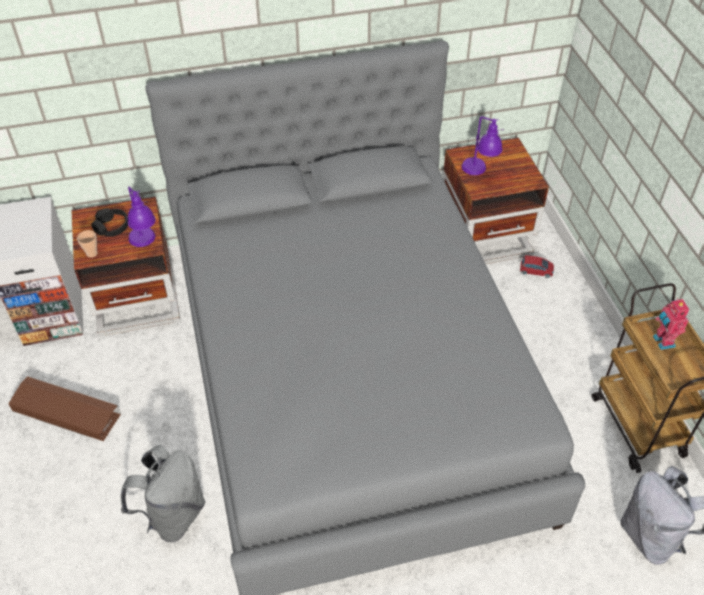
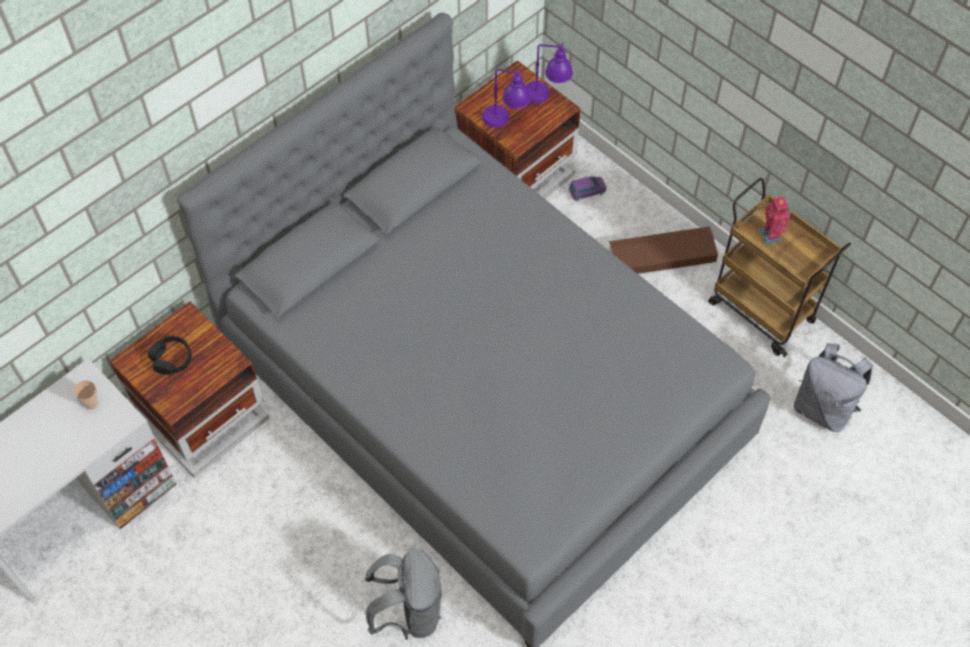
camera: 30 degrees left, 10 degrees up
brown storage box [8,376,121,441] -> brown storage box moved to [609,226,718,274]
cup [77,230,98,258] -> cup moved to [73,380,98,409]
purple table lamp [128,187,156,247] -> purple table lamp moved to [526,43,573,103]
red toy car [520,255,554,278] -> purple toy car [569,176,606,201]
toy robot [653,298,689,350] -> toy robot turned 150 degrees counterclockwise [760,195,792,244]

